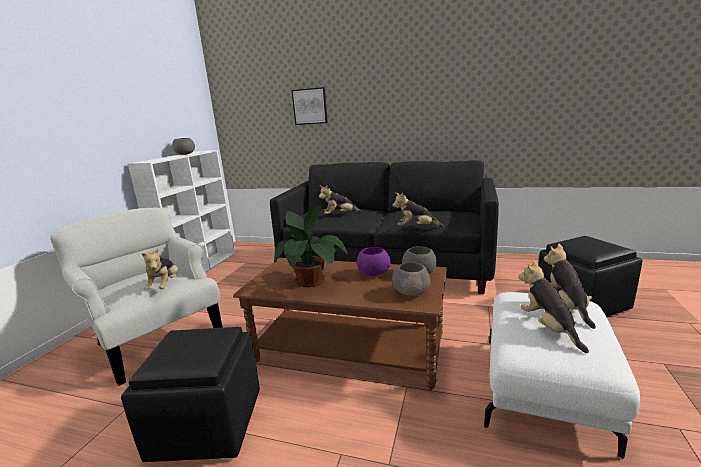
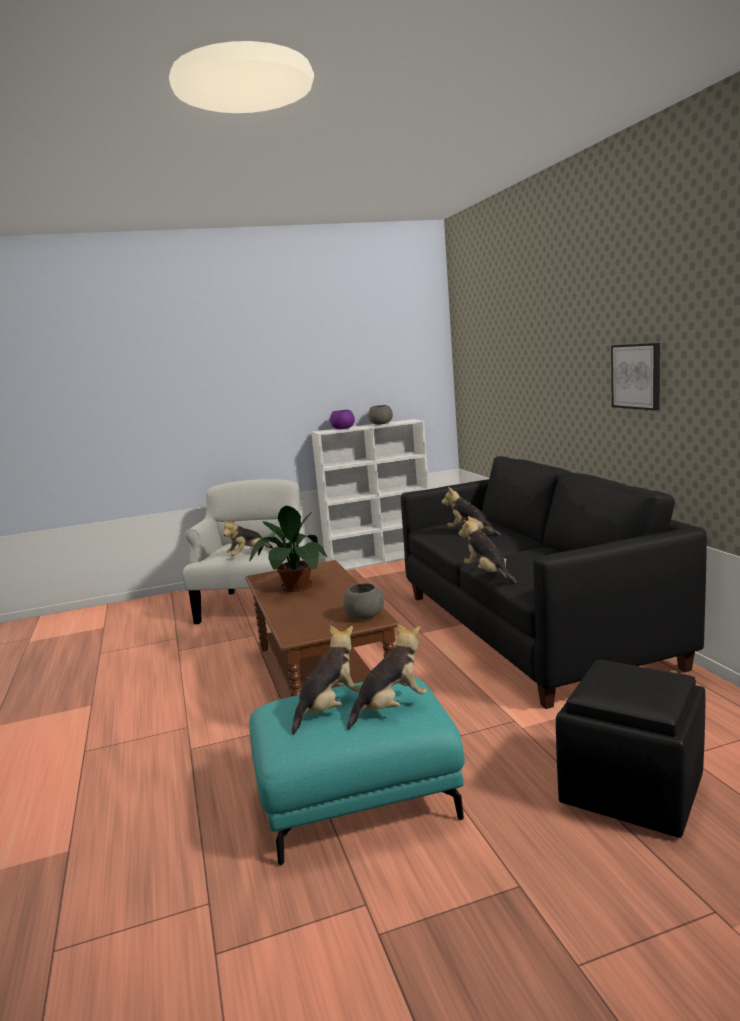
camera: 55 degrees right, 5 degrees down
black ottoman [121,327,260,462] -> none
picture [292,87,328,125] -> picture moved to [611,343,660,411]
purple bowl [357,247,391,276] -> purple bowl moved to [330,410,355,429]
grey bowl [392,263,430,296] -> none
white ottoman [484,292,640,459] -> turquoise ottoman [249,677,465,865]

